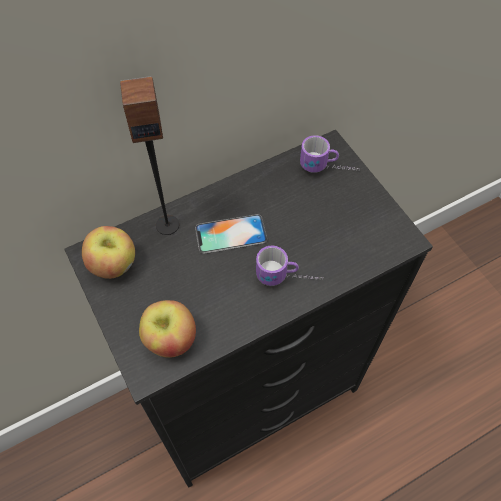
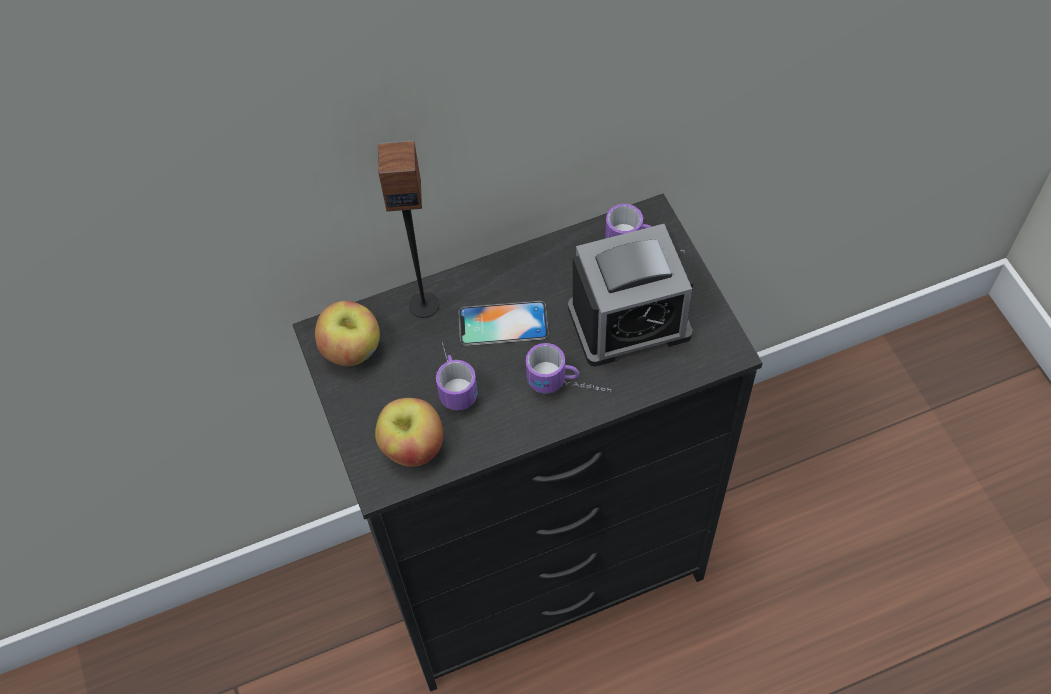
camera: 10 degrees right, 0 degrees up
none -> mug [436,343,478,411]
none -> alarm clock [568,224,693,367]

